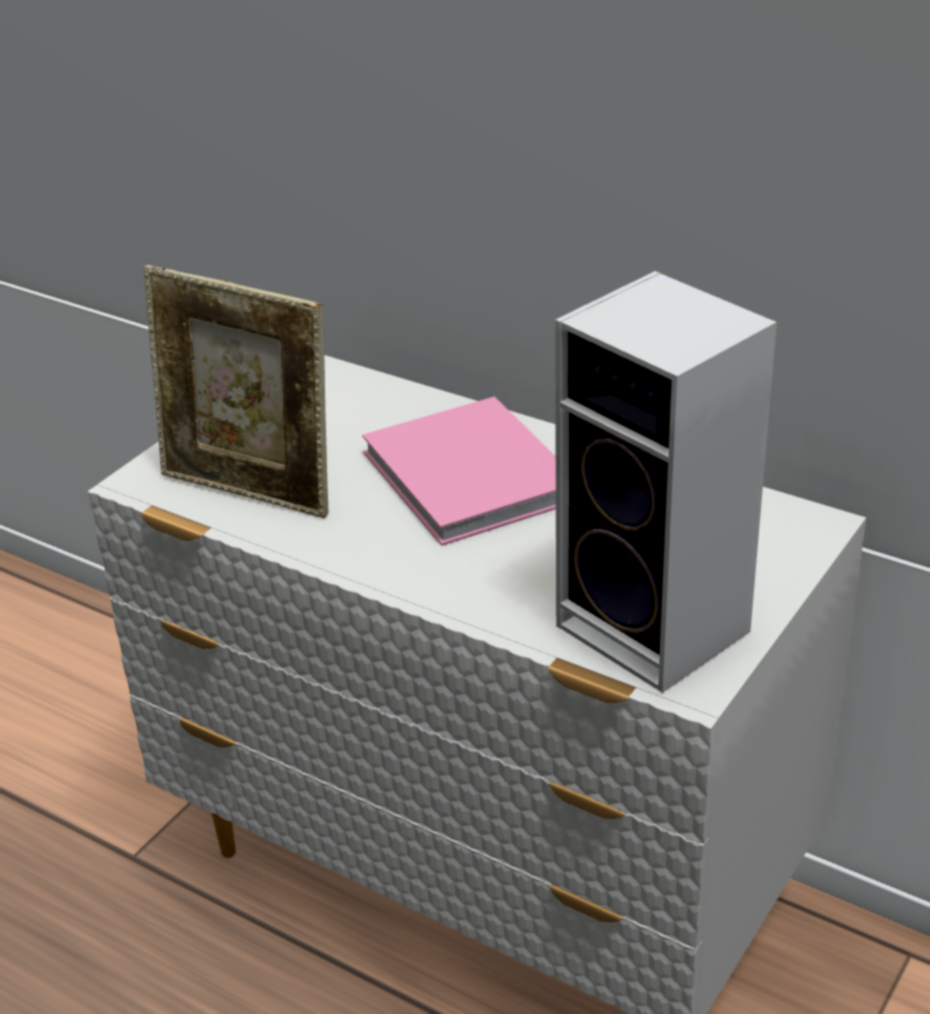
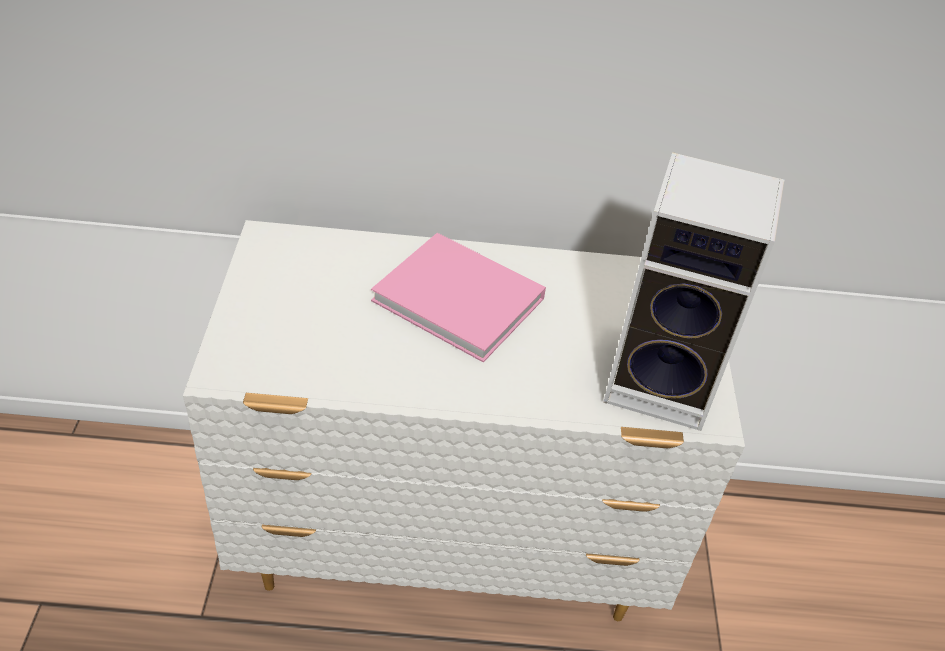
camera: 35 degrees left, 10 degrees up
picture frame [144,265,328,518] -> none

